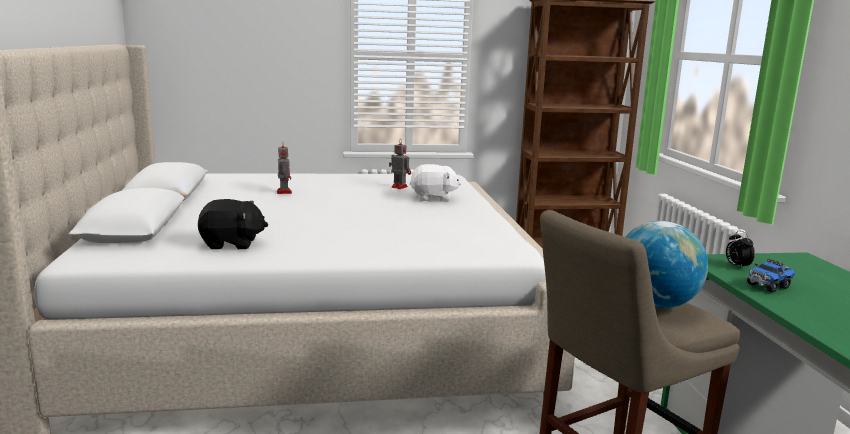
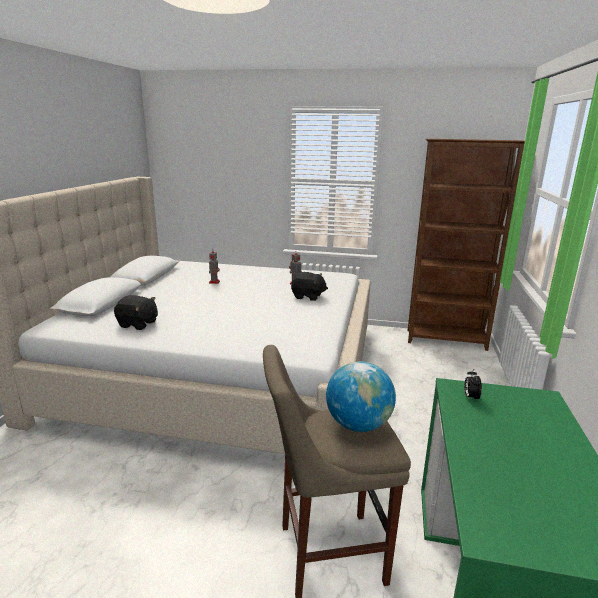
camera: 20 degrees right, 5 degrees up
white plush toy [410,164,461,201] -> black plush toy [291,272,328,301]
toy truck [747,259,795,293] -> none

